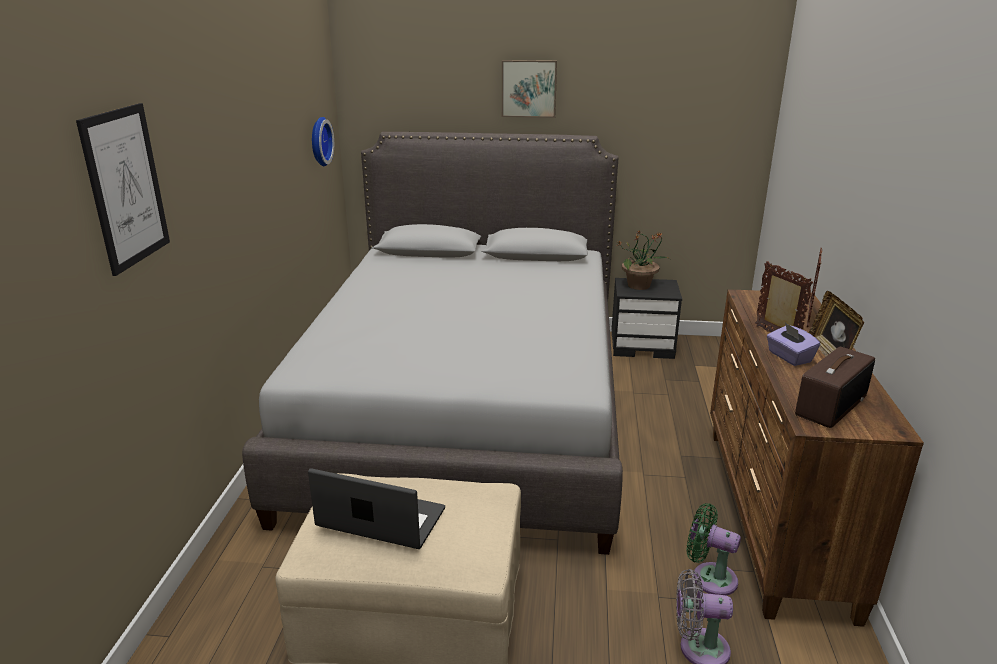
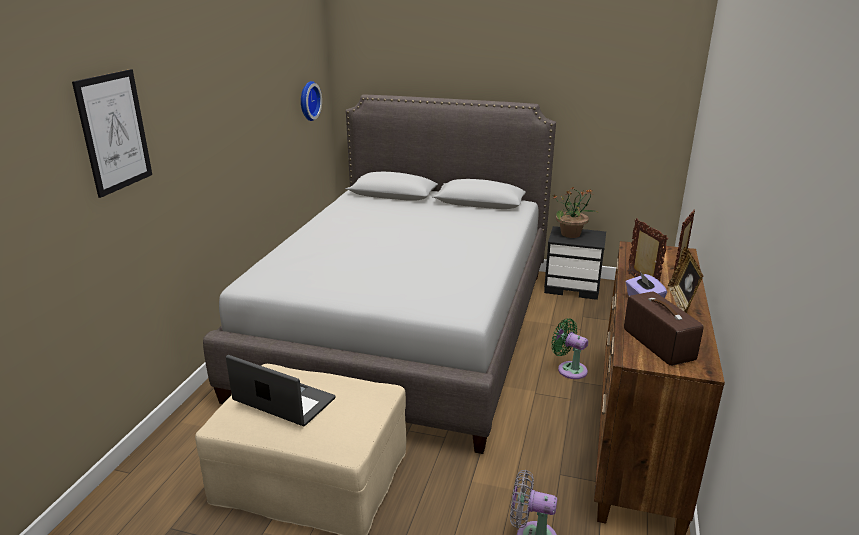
camera: 10 degrees right, 0 degrees up
picture [502,60,557,118] -> none
green fan [686,503,741,596] -> green fan moved to [551,318,588,379]
radio [795,347,875,428] -> radio turned 75 degrees counterclockwise [624,292,704,366]

